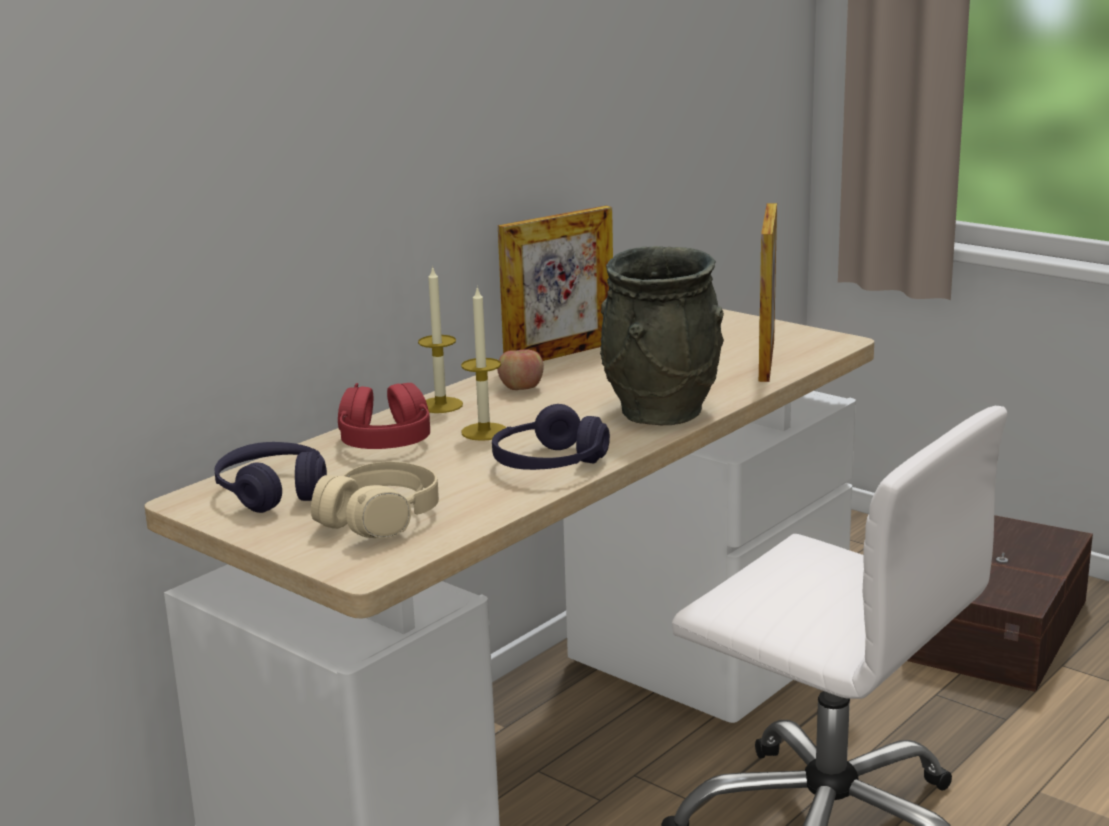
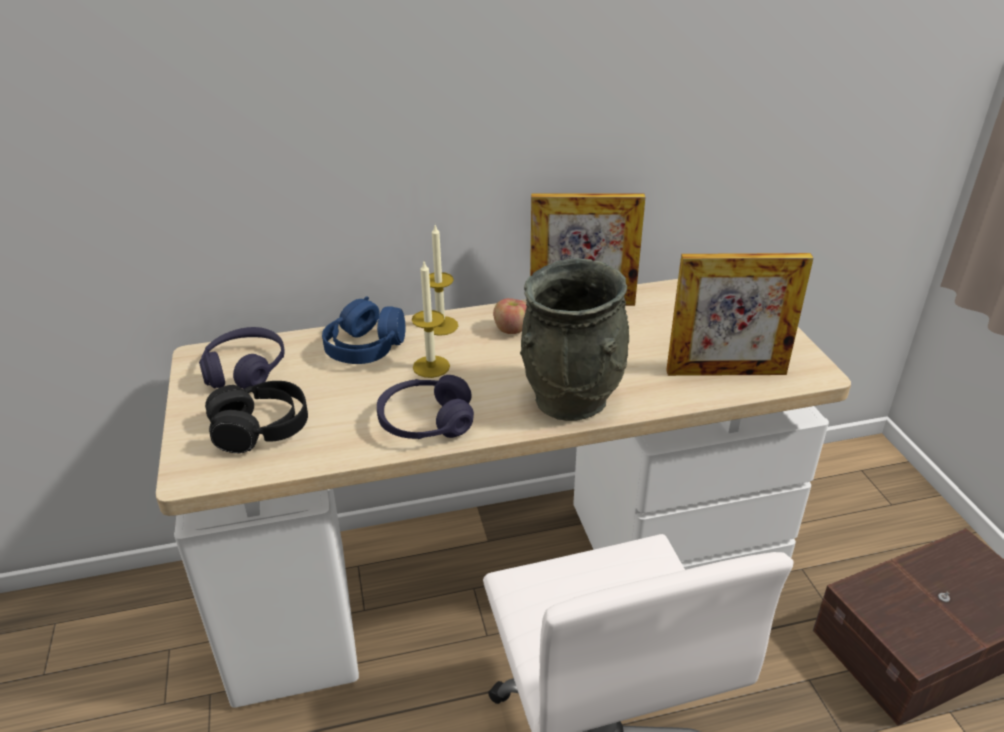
camera: 35 degrees right, 15 degrees up
beige headphones [311,462,439,538] -> black headphones [205,381,308,453]
red headphones [338,383,430,449] -> blue headphones [322,296,405,364]
picture frame [759,203,777,382] -> picture frame turned 45 degrees clockwise [666,253,813,376]

